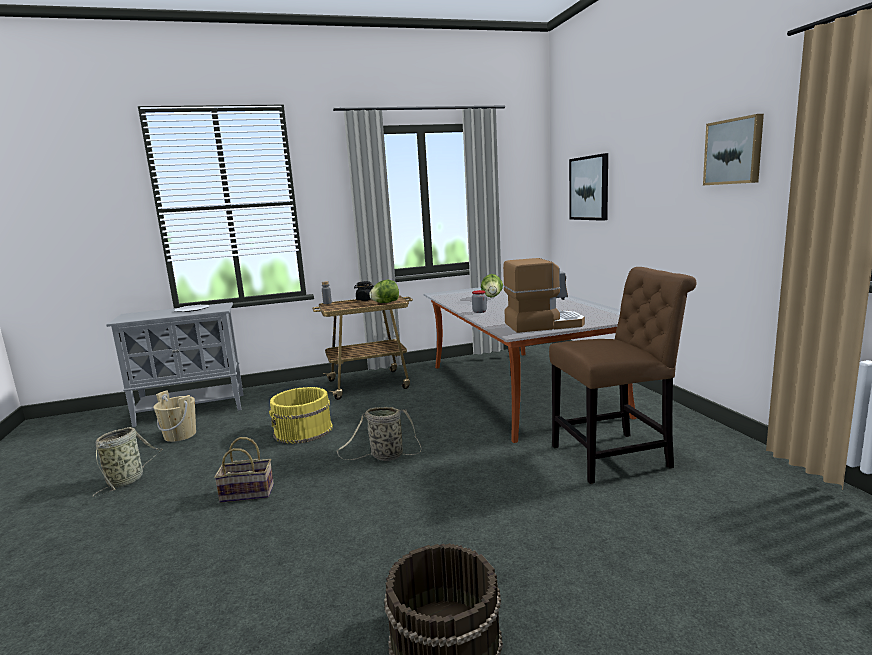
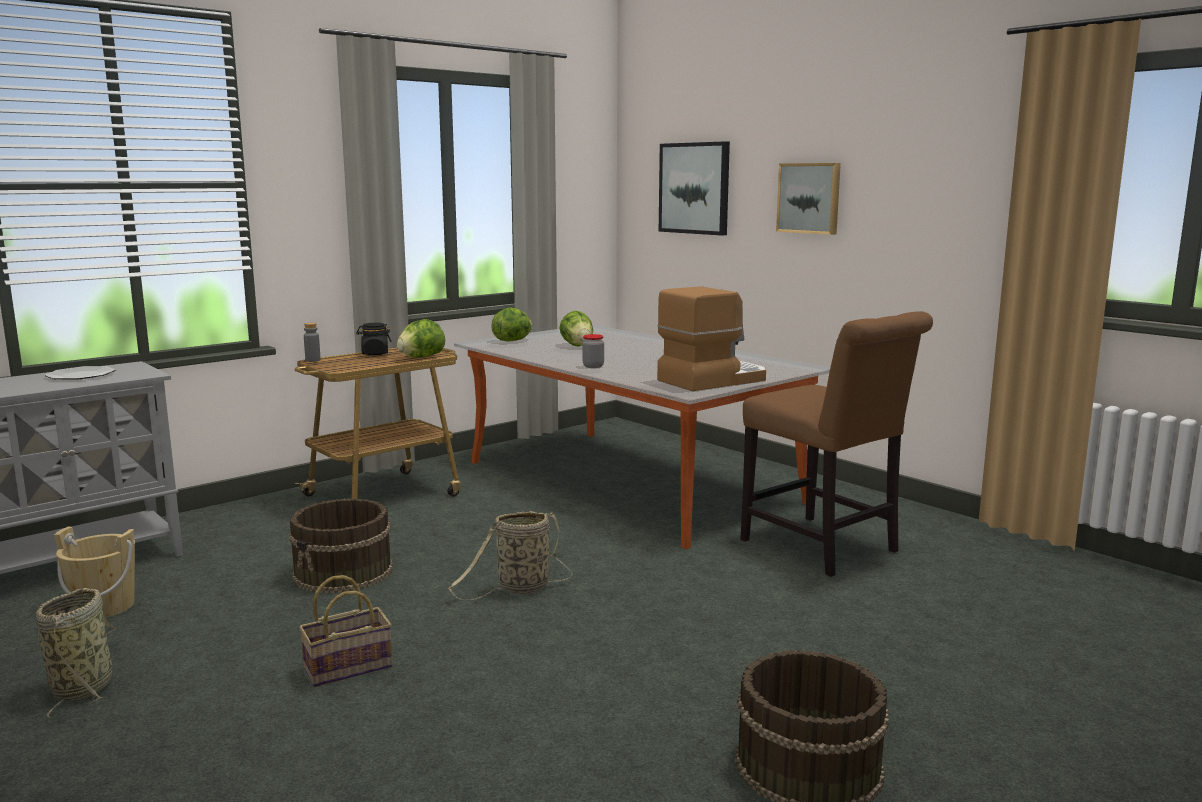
camera: 25 degrees left, 0 degrees up
yellow bucket [269,387,333,444] -> brown bucket [289,498,393,593]
brown chair [549,267,696,484] -> brown chair turned 90 degrees clockwise [740,311,933,577]
picture [703,114,764,185] -> picture moved to [776,163,841,235]
none -> lettuce [491,307,532,342]

